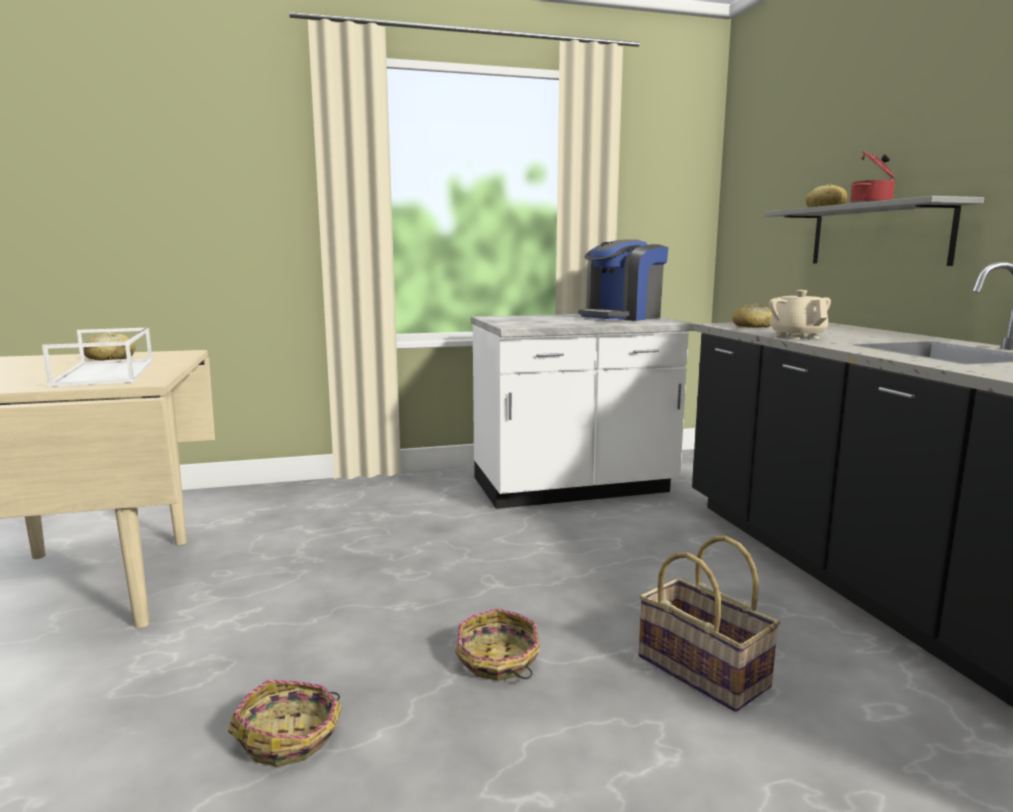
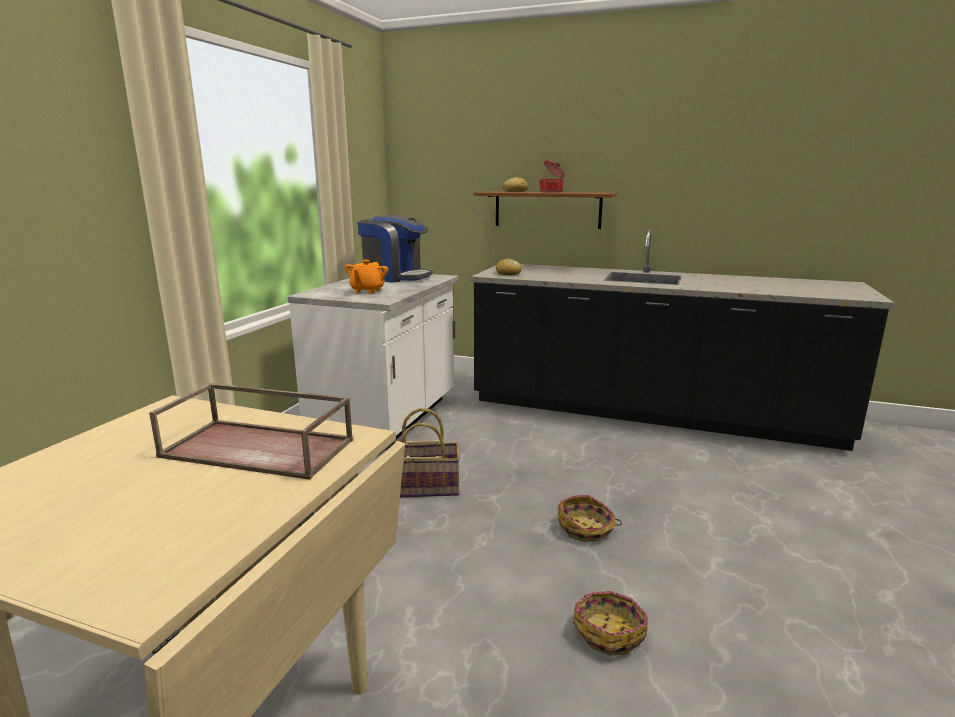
camera: 55 degrees left, 5 degrees up
white tray [42,327,153,387] -> brown tray [149,383,353,480]
bread [83,332,135,360] -> none
coffee machine [578,239,668,321] -> coffee machine turned 60 degrees counterclockwise [357,215,433,283]
basket [639,536,780,712] -> basket moved to [400,408,460,498]
grey shelf [765,196,984,266] -> brown shelf [473,191,617,229]
beige teapot [769,290,831,339] -> none
none -> orange teapot [345,260,388,293]

